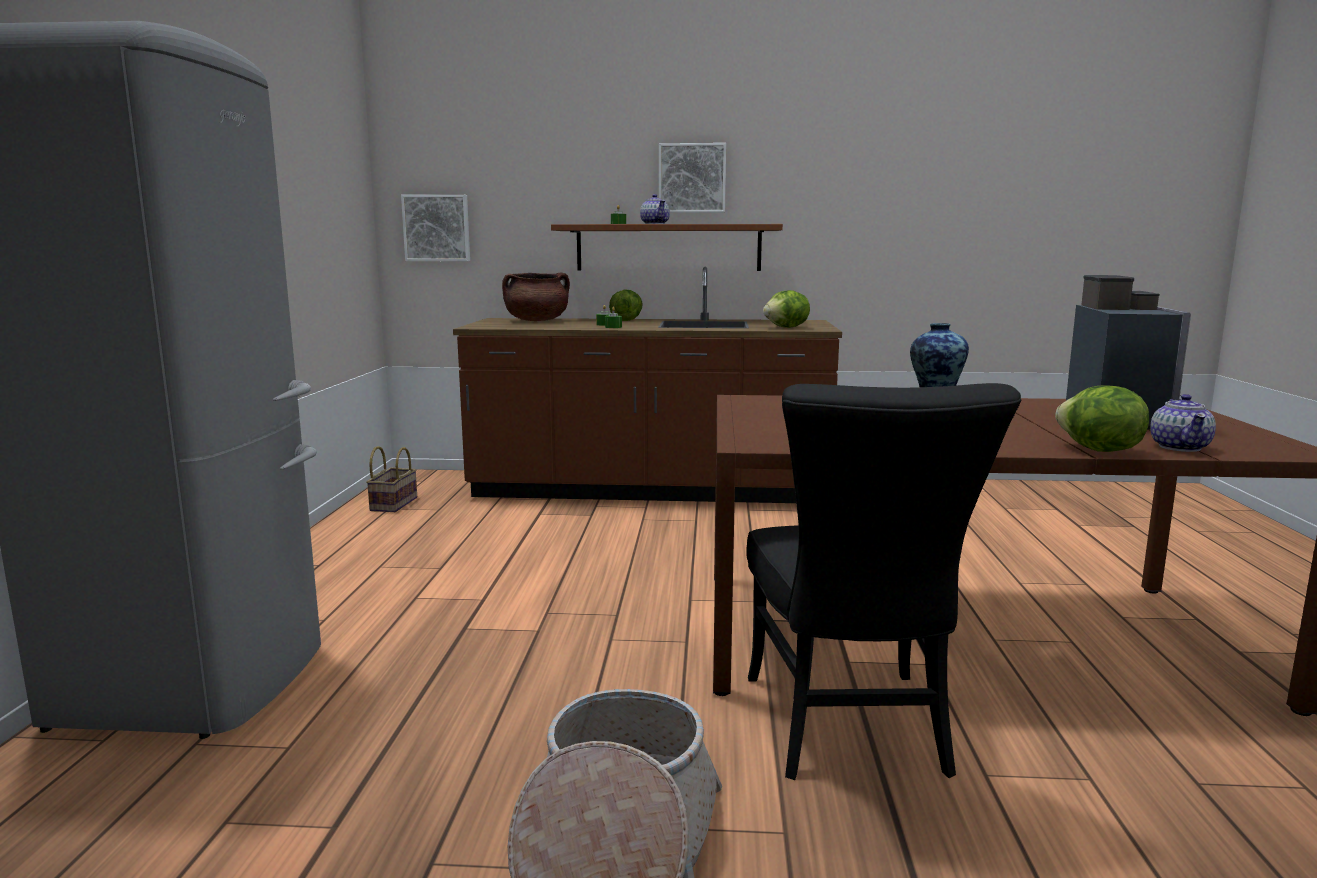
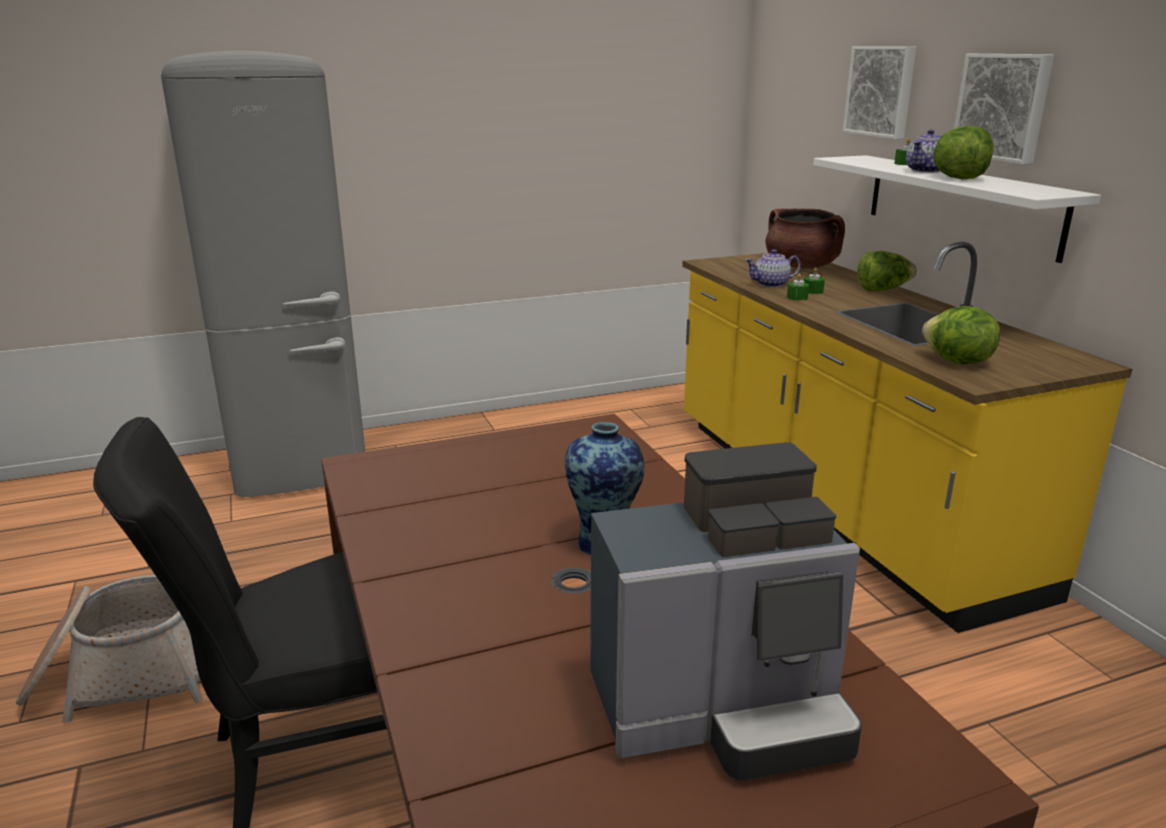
camera: 65 degrees right, 10 degrees up
basket [366,446,417,512] -> none
picture [401,195,470,261] -> picture moved to [843,46,916,139]
brown counter [453,267,842,503] -> yellow counter [682,242,1132,633]
brown shelf [551,224,783,271] -> white shelf [813,155,1101,263]
lettuce [1055,385,1149,452] -> lettuce moved to [933,126,993,179]
teapot [1150,394,1216,452] -> teapot moved to [745,249,801,288]

